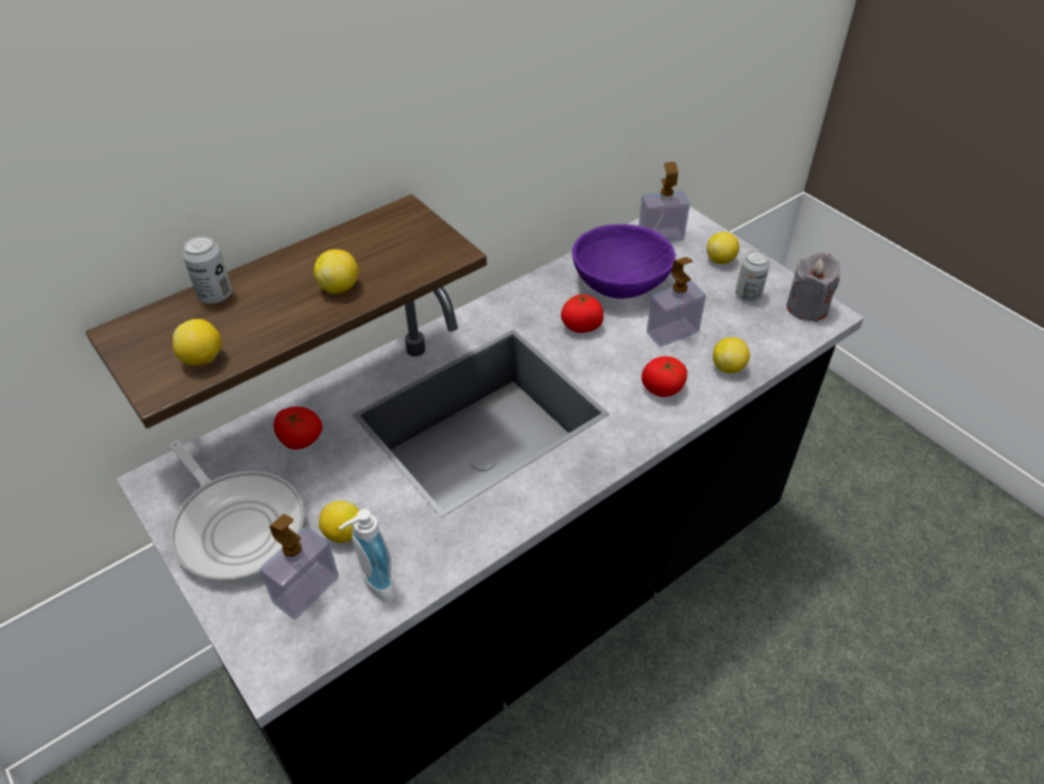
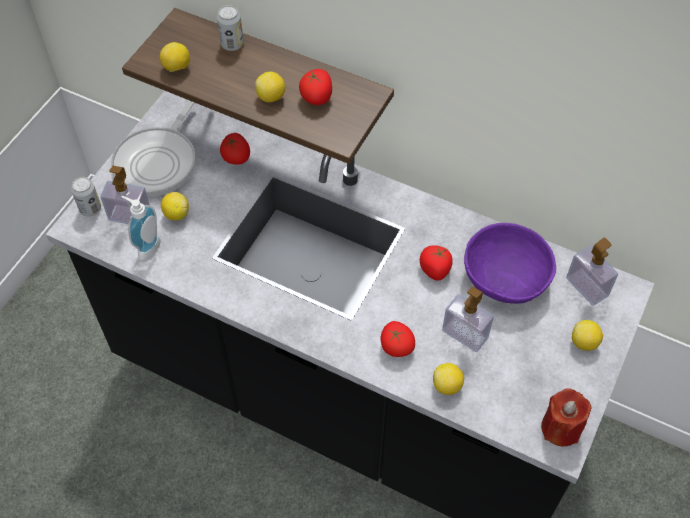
camera: 65 degrees right, 10 degrees up
can [736,251,770,302] -> can moved to [71,177,101,217]
grey candle [787,253,840,322] -> red candle [541,388,592,447]
none -> tomato [299,69,332,105]

